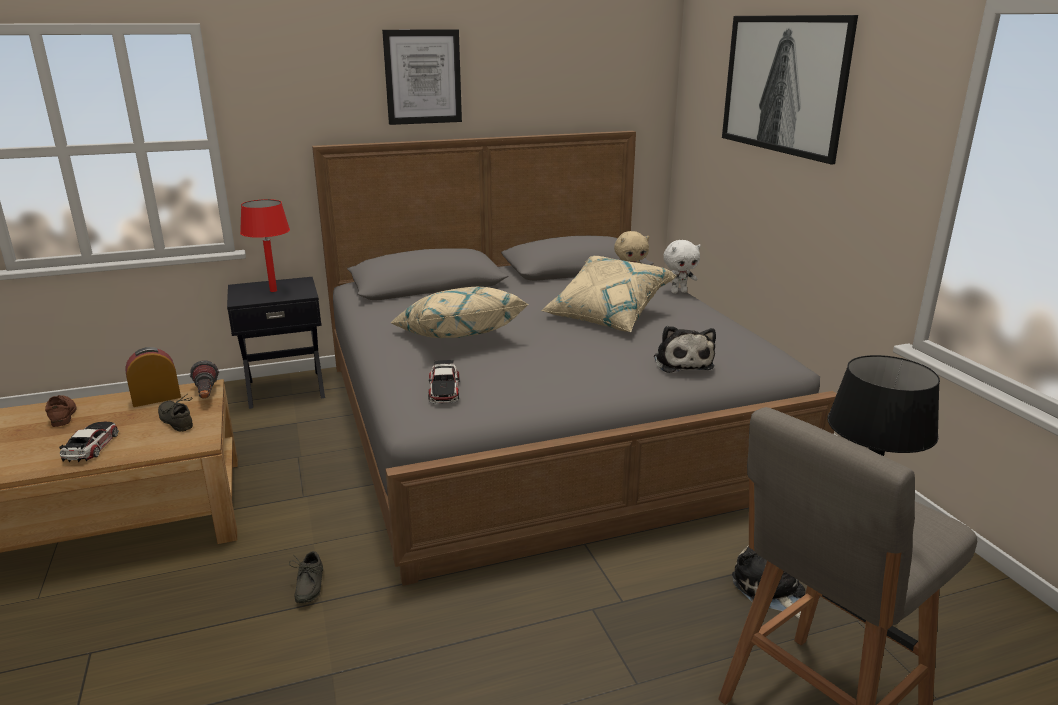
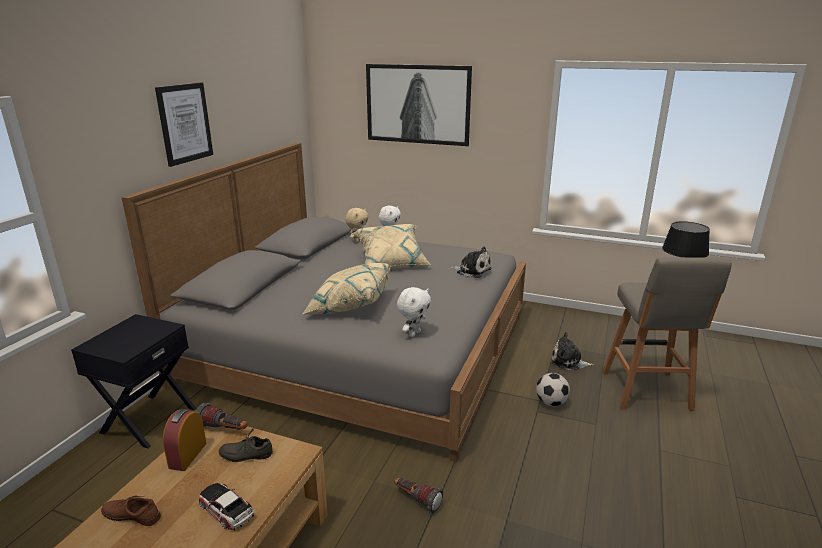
camera: 50 degrees left, 0 degrees up
red table lamp [240,199,290,292] -> none
grey shoe [289,551,323,603] -> flashlight [395,478,443,513]
toy car [428,360,460,404] -> white plush toy [397,287,431,337]
none -> football [536,373,570,406]

